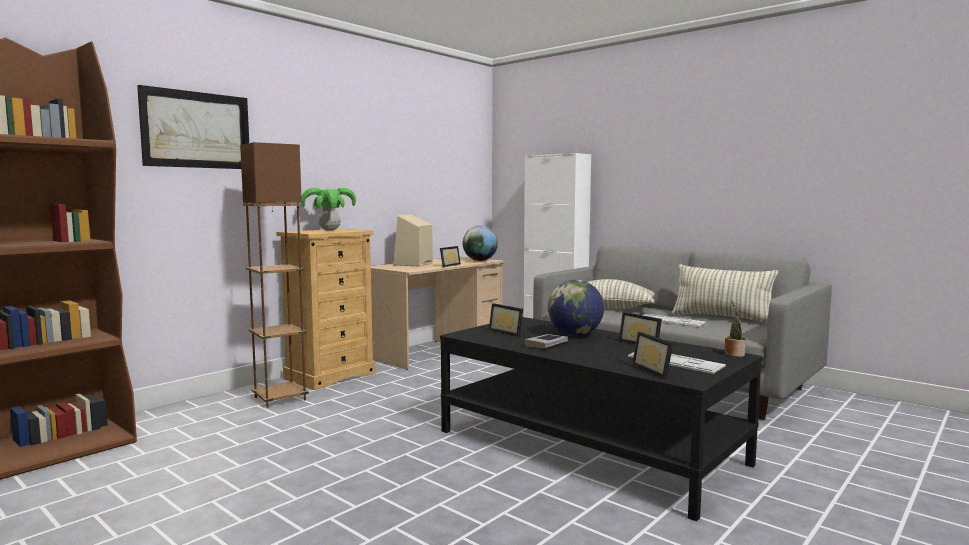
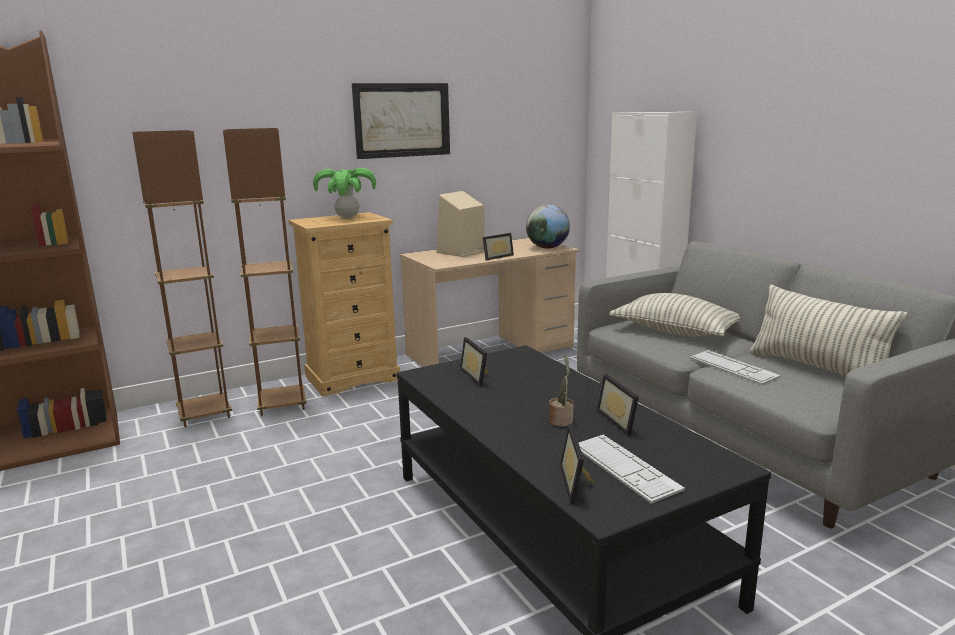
camera: 20 degrees right, 10 degrees up
picture [137,85,249,169] -> picture moved to [352,83,450,159]
book [525,334,568,348] -> none
globe [548,280,604,336] -> none
potted plant [725,301,746,357] -> potted plant moved to [549,354,574,427]
none -> brown floor lamp [132,130,232,427]

